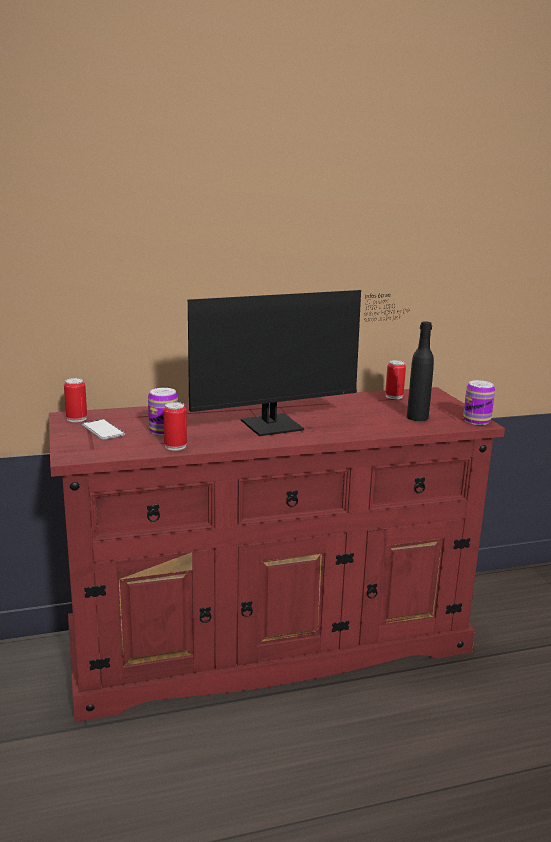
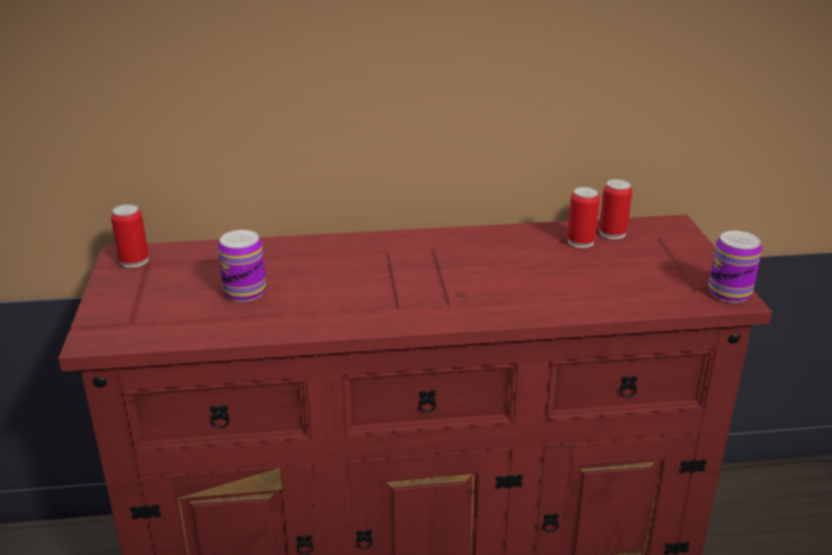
camera: 10 degrees right, 10 degrees up
phone [82,419,125,440] -> none
can [163,402,187,451] -> can moved to [567,187,600,248]
monitor [188,290,410,436] -> none
black bottle [407,321,434,421] -> none

